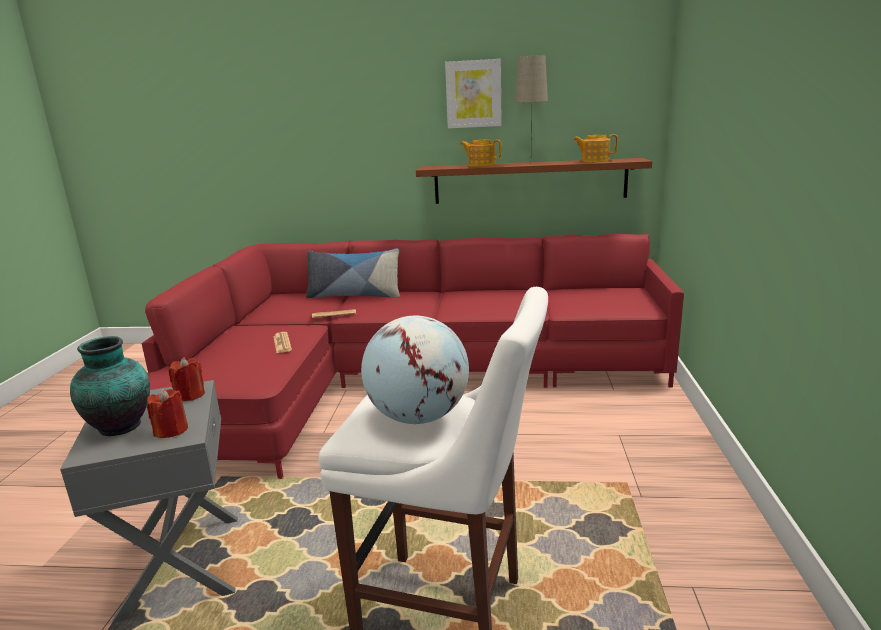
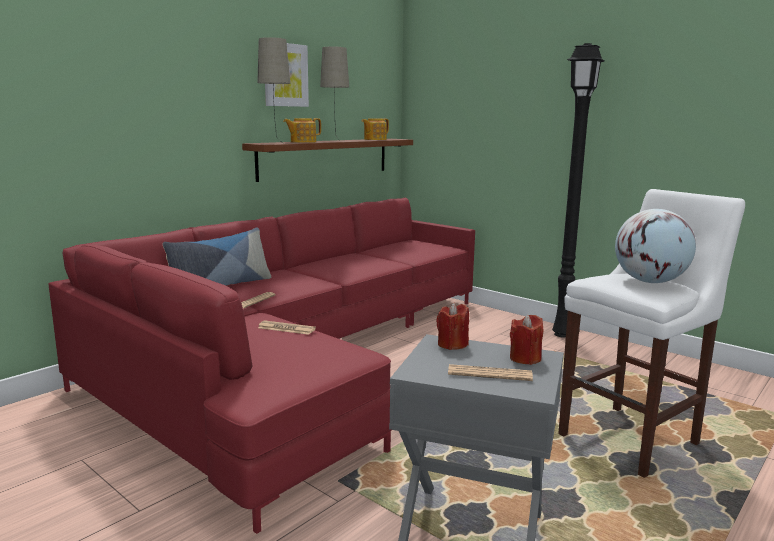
camera: 55 degrees left, 5 degrees down
vase [70,336,150,436] -> newspaper [448,364,533,381]
none -> beige table lamp [257,37,290,143]
none -> black floor lamp [552,43,604,338]

